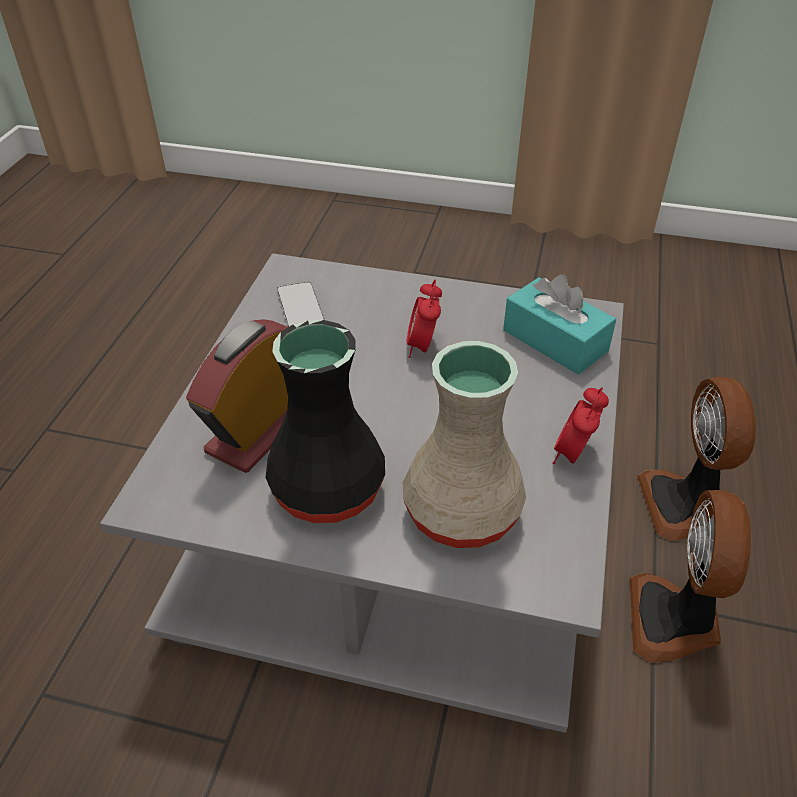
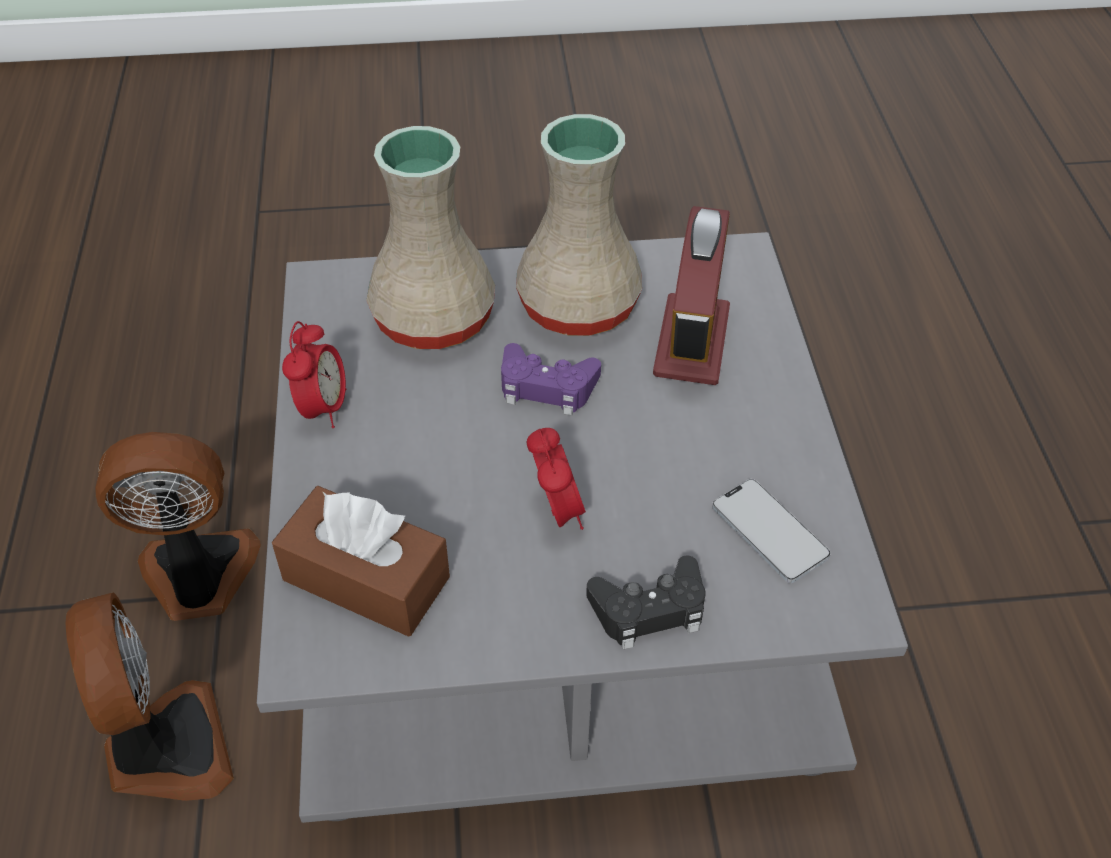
camera: 160 degrees right, 5 degrees up
black vase [265,320,385,523] -> beige vase [516,114,642,336]
turquoise tissue box [503,274,616,374] -> brown tissue box [272,486,450,637]
fan [630,490,751,663] -> fan turned 90 degrees counterclockwise [95,432,261,621]
none -> purple game controller [501,343,601,416]
none -> black game controller [586,556,706,649]

